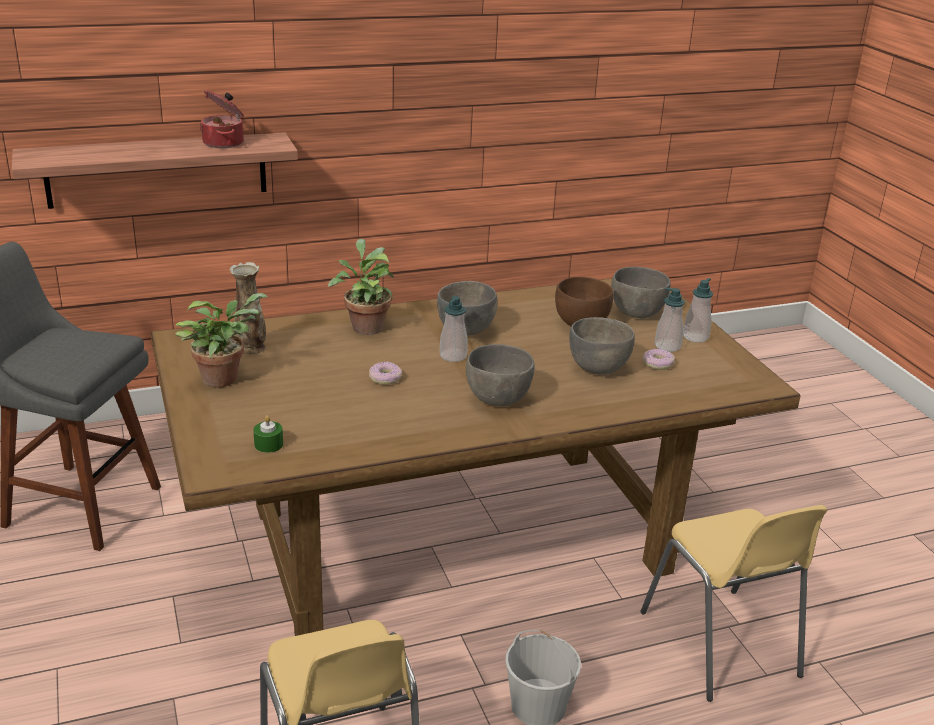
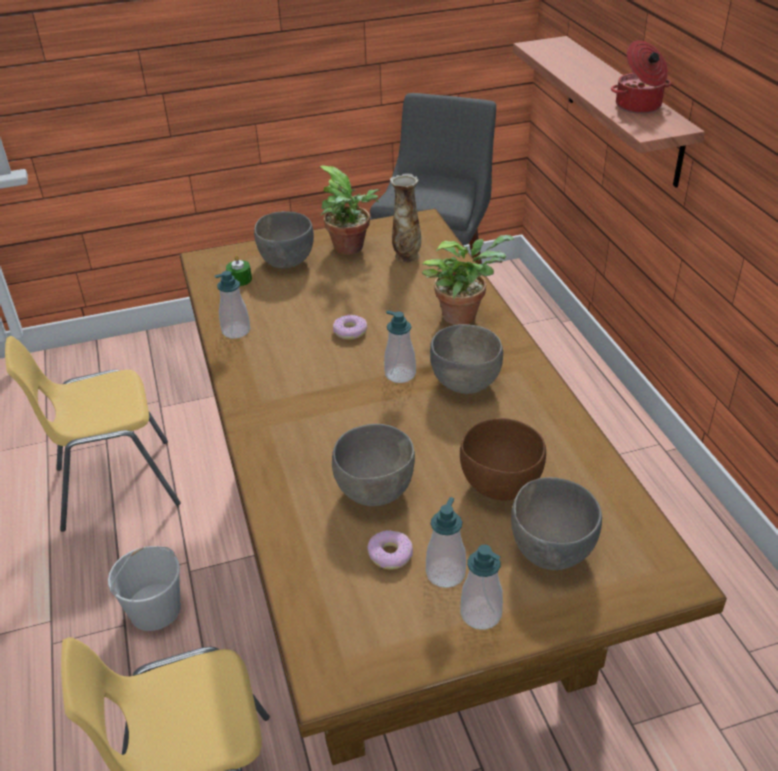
camera: 95 degrees right, 10 degrees up
grey bowl [466,344,535,406] -> grey bowl moved to [254,211,314,269]
none -> soap dispenser [215,271,251,339]

